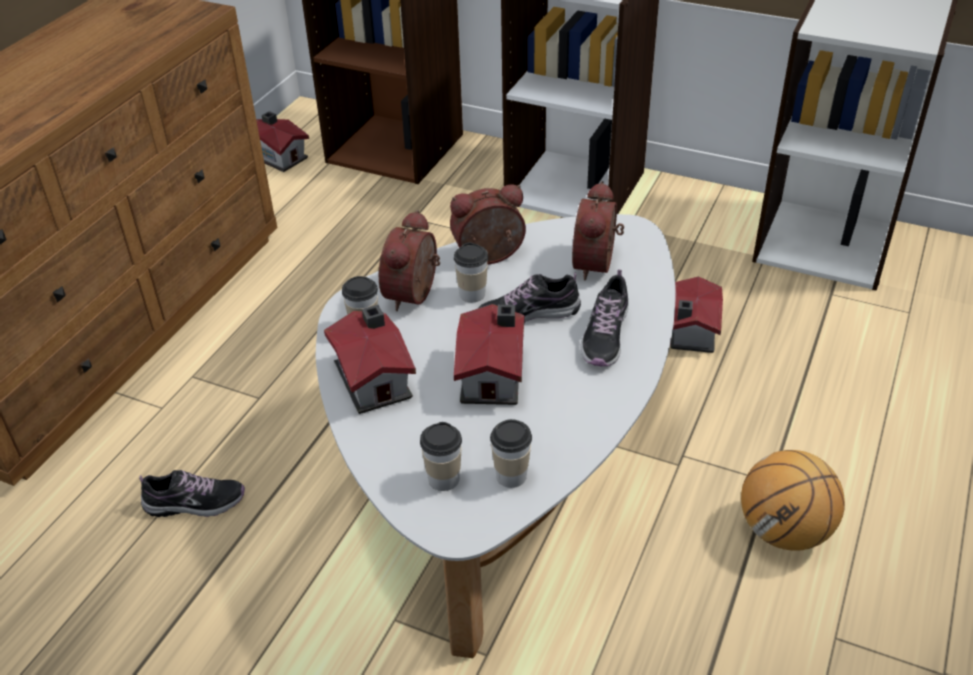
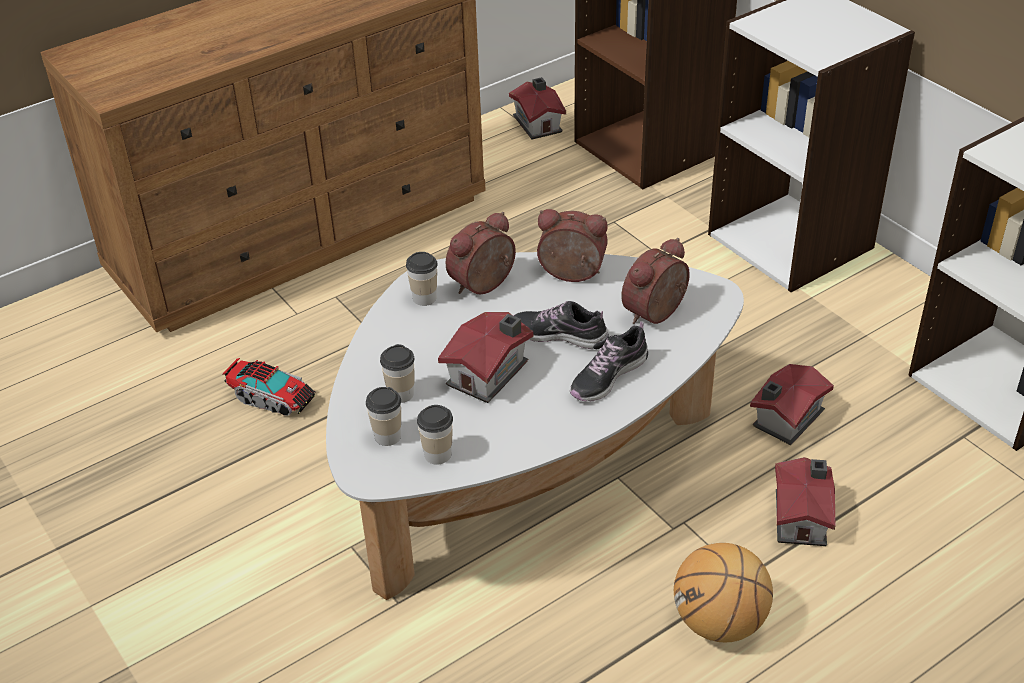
camera: 30 degrees right, 0 degrees up
shoe [139,470,245,517] -> toy truck [222,358,316,416]
toy house [324,305,416,414] -> toy house moved to [775,457,835,546]
cup [454,242,488,302] -> cup moved to [380,344,414,403]

